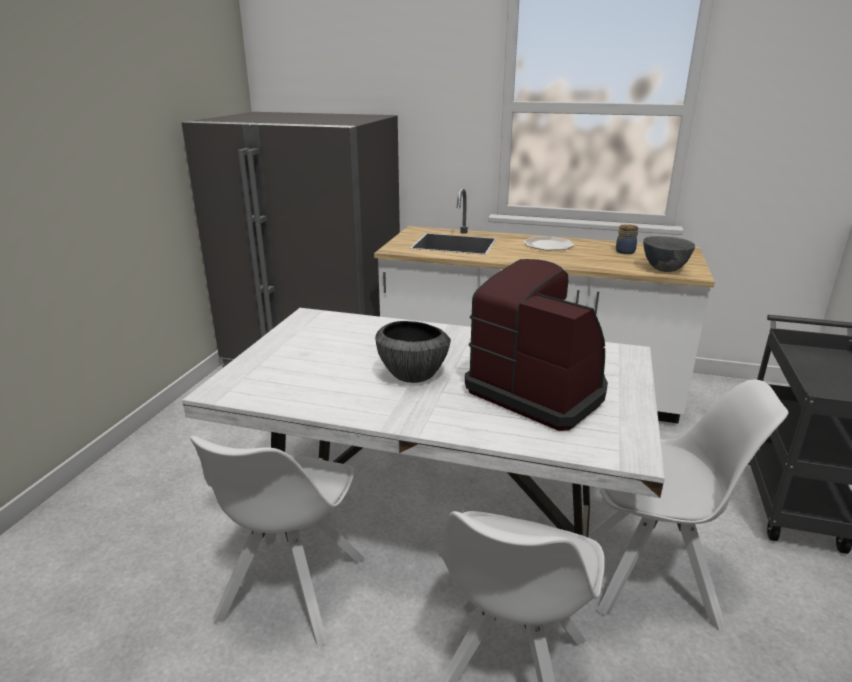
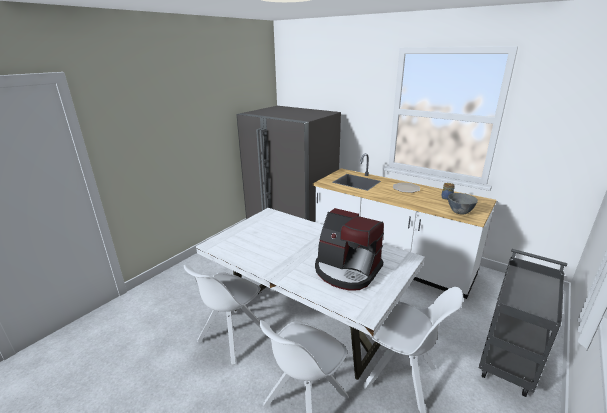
camera: 20 degrees right, 0 degrees up
bowl [375,321,451,383] -> none
coffee machine [465,259,608,431] -> coffee machine turned 150 degrees clockwise [315,208,384,291]

